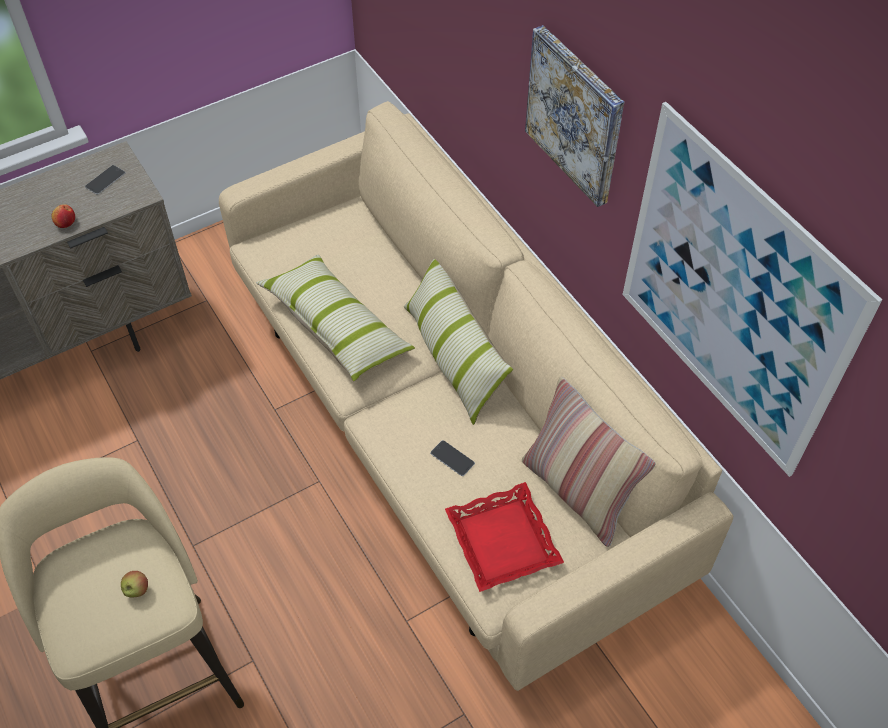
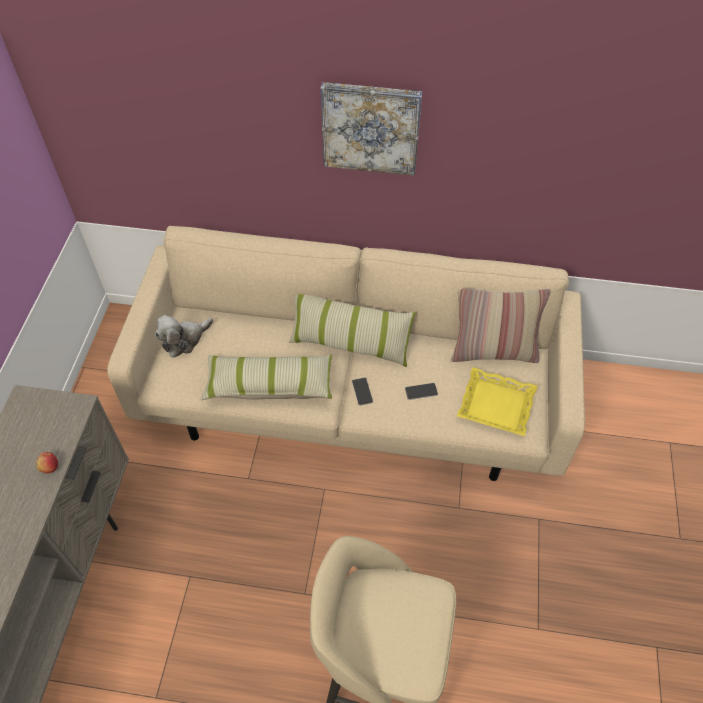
camera: 50 degrees left, 0 degrees up
phone [85,165,126,195] -> phone moved to [352,378,373,406]
apple [121,571,148,597] -> none
red tray [445,482,564,592] -> yellow tray [457,367,537,436]
picture [622,102,882,477] -> none
none -> plush toy [155,315,213,358]

